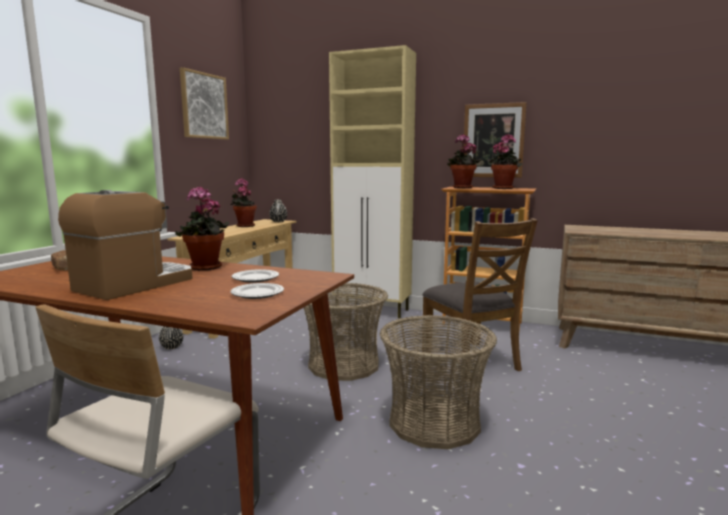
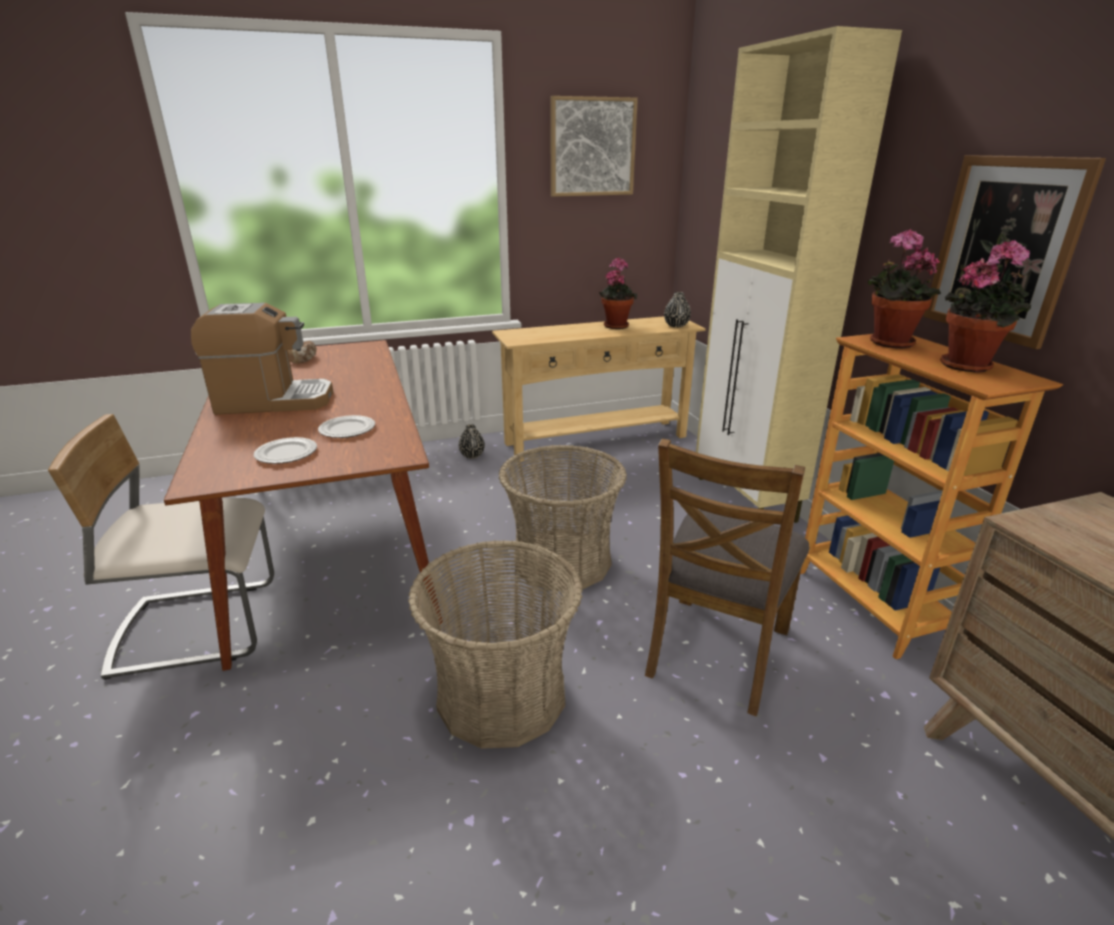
camera: 50 degrees right, 15 degrees up
potted plant [175,186,229,271] -> none

